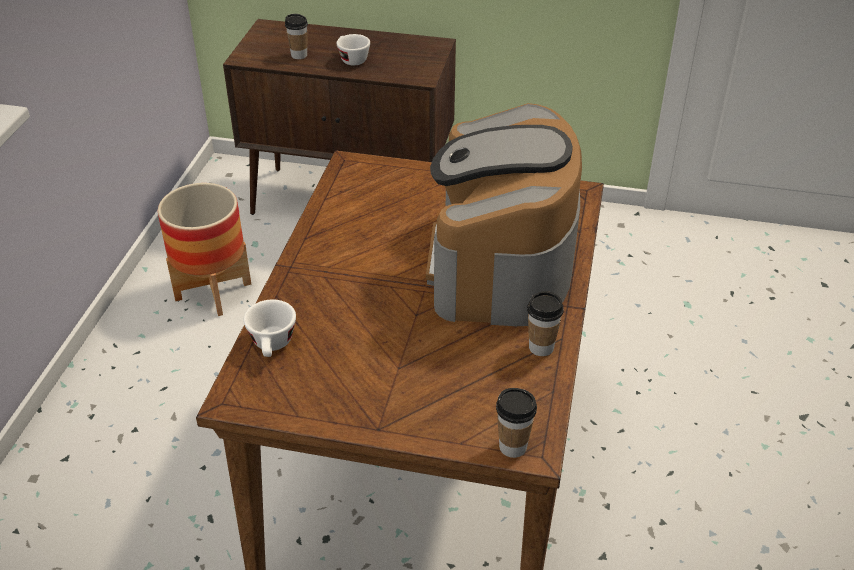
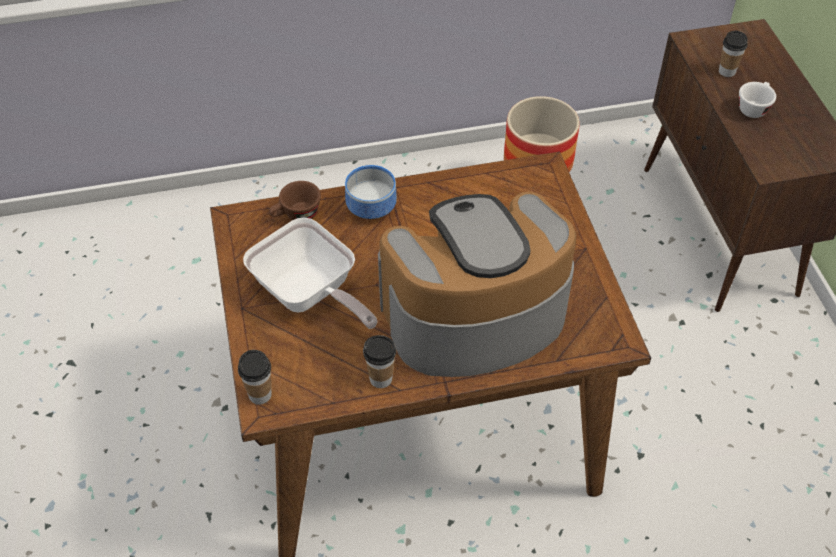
camera: 65 degrees right, 10 degrees up
white cup [243,300,296,357] -> brown cup [269,181,321,220]
none -> frying pan [243,218,377,329]
none -> bowl [345,165,397,219]

